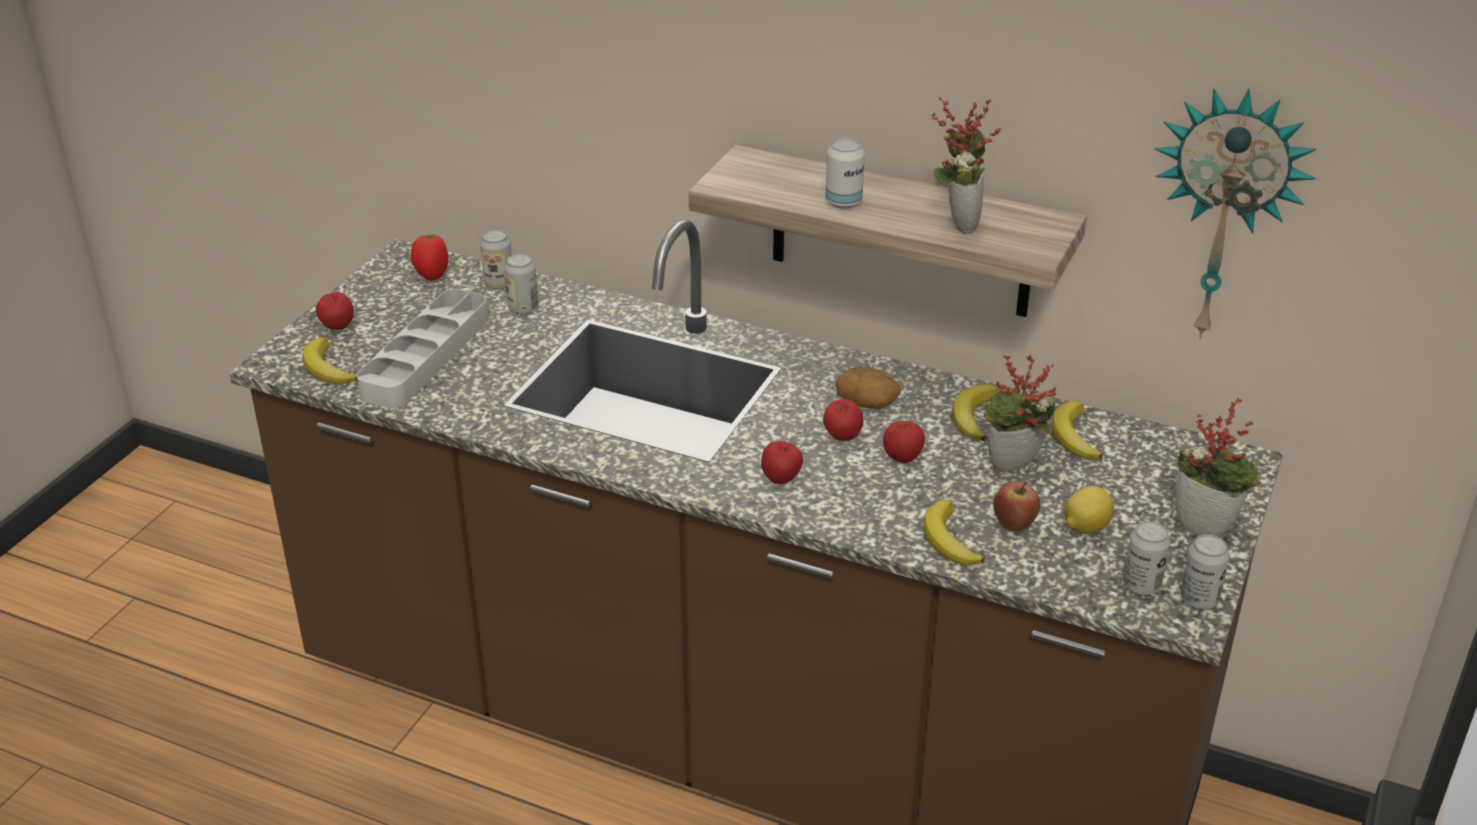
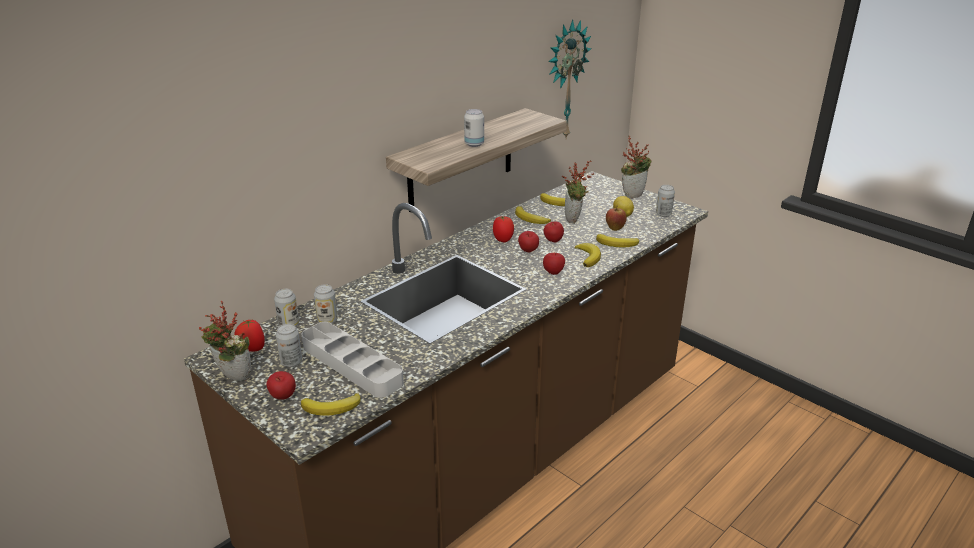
camera: 70 degrees left, 5 degrees down
potato [836,366,901,409] -> tomato [493,216,514,242]
potted plant [932,97,1001,234] -> potted plant moved to [199,301,251,381]
can [1180,534,1229,609] -> can moved to [276,324,302,367]
none -> banana [575,243,601,267]

